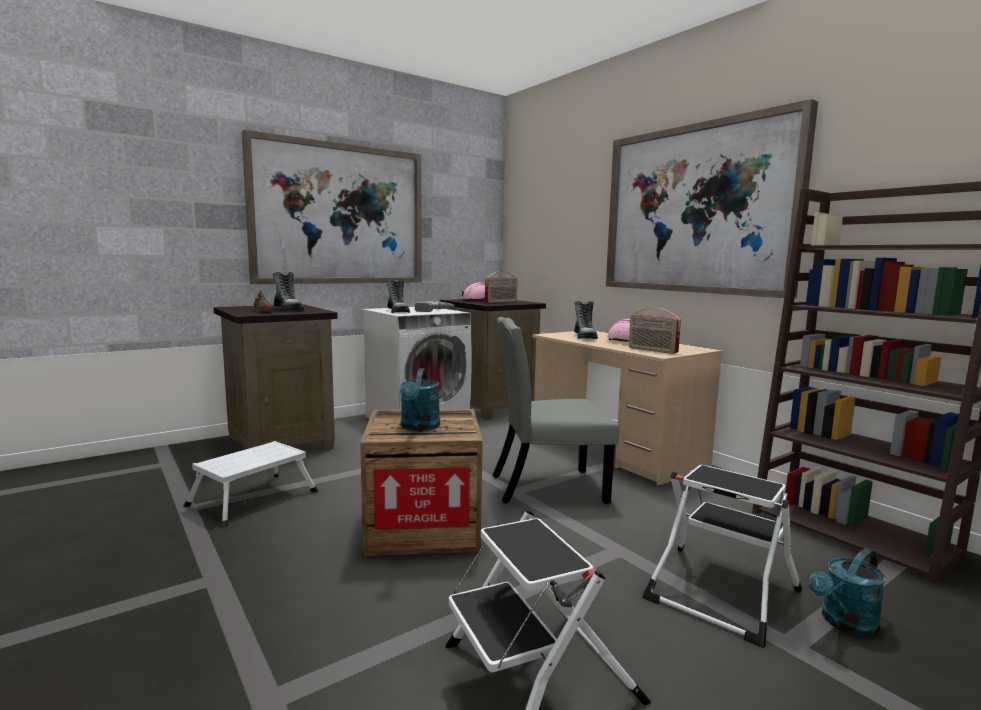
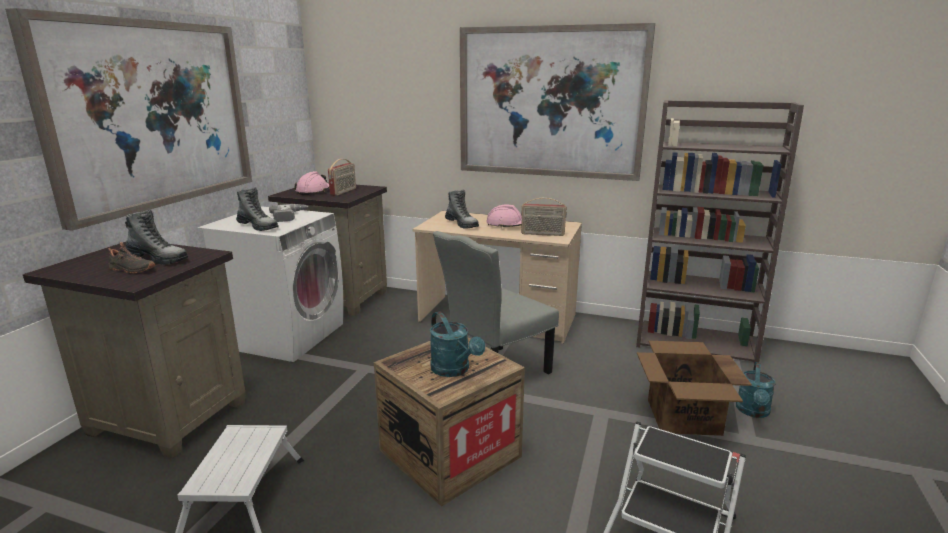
camera: 35 degrees left, 10 degrees up
step ladder [642,465,802,648] -> cardboard box [637,341,752,436]

